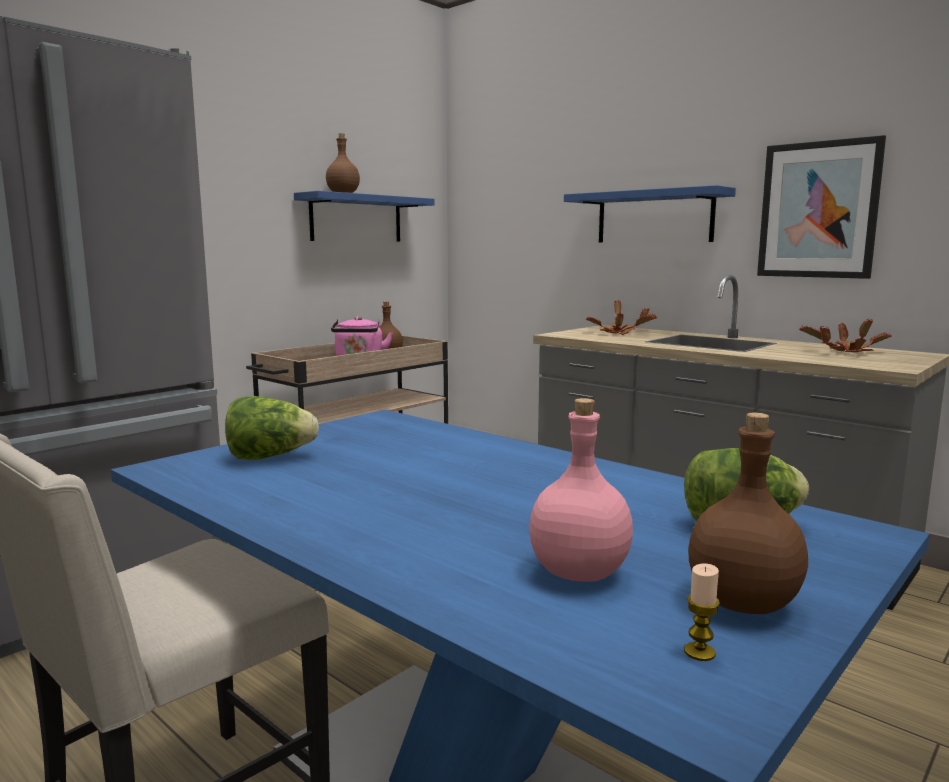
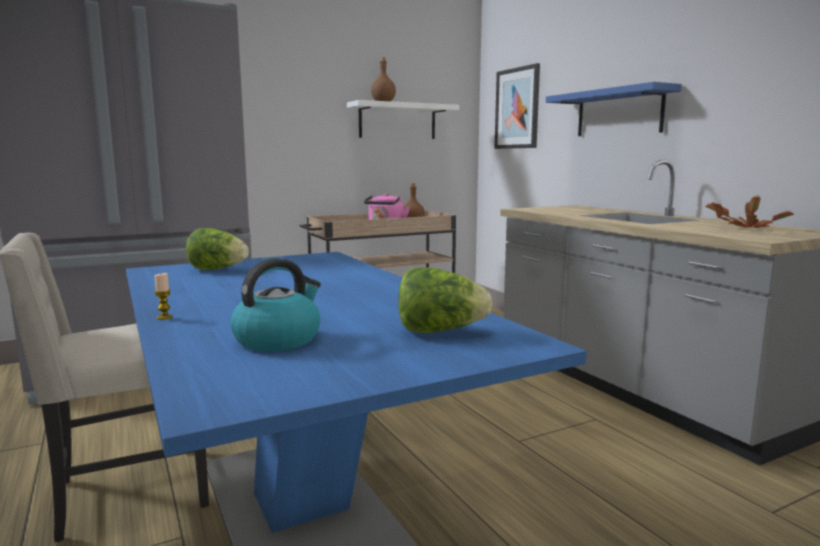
camera: 20 degrees right, 0 degrees up
blue shelf [294,191,435,242] -> white shelf [347,100,459,139]
pink bottle [529,398,633,582] -> kettle [230,258,321,351]
potted plant [586,300,657,335] -> none
candle [684,564,720,661] -> candle moved to [154,273,173,320]
brown bottle [688,413,808,614] -> none
picture [757,135,886,279] -> picture moved to [494,63,540,149]

